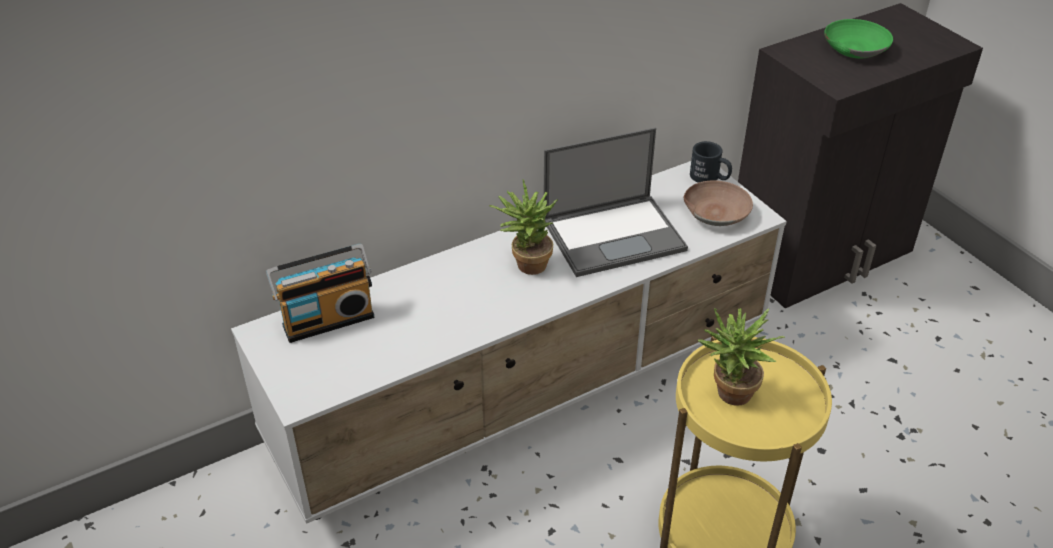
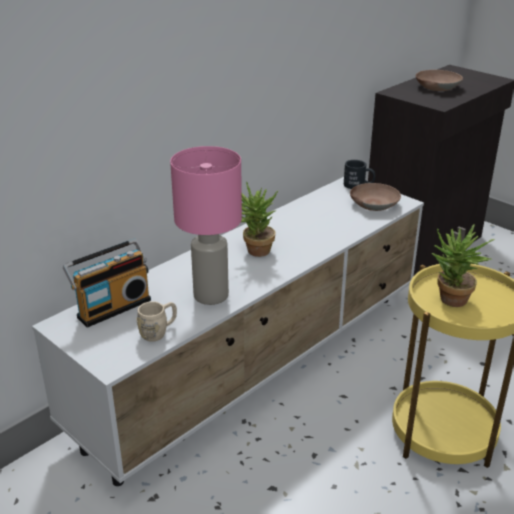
camera: 15 degrees left, 10 degrees down
laptop [543,127,688,277] -> none
green bowl [824,19,893,58] -> brown bowl [416,70,463,91]
none -> beige mug [137,301,177,342]
none -> pink table lamp [170,146,242,305]

